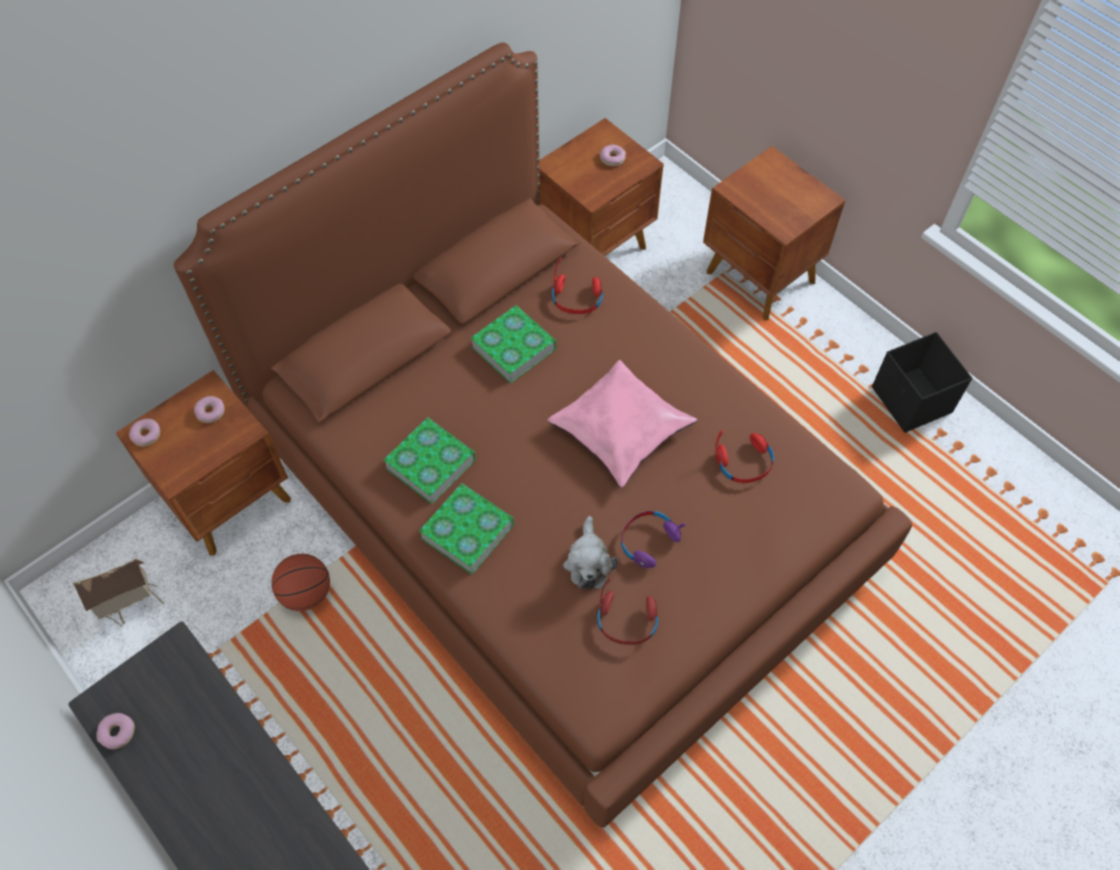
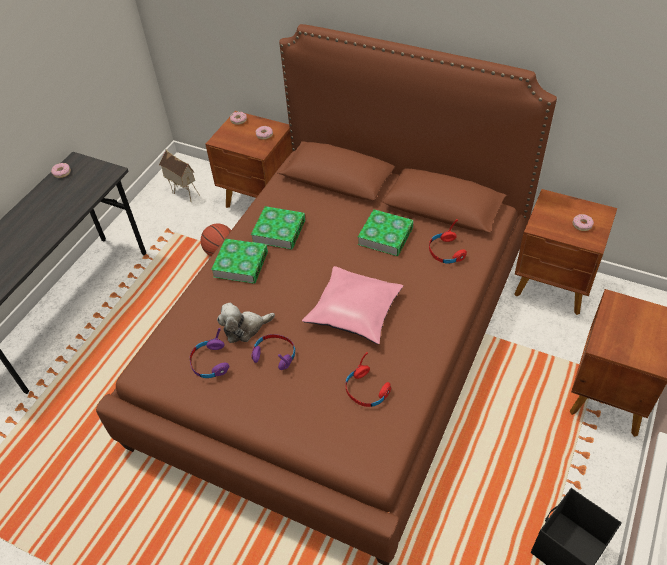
camera: 70 degrees right, 10 degrees down
red headphones [597,578,658,645] -> purple headphones [190,328,229,378]

